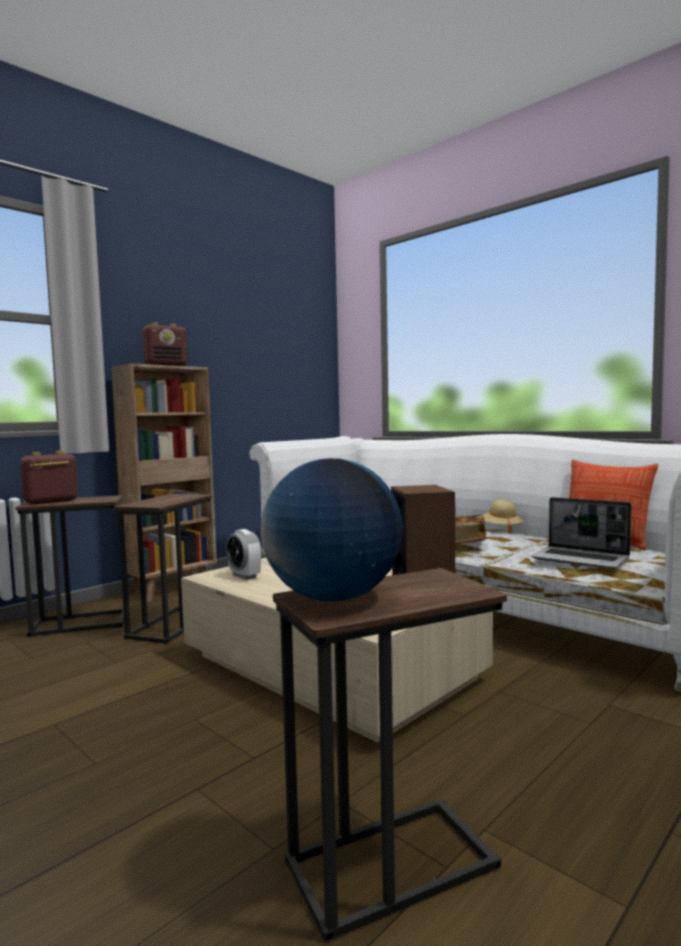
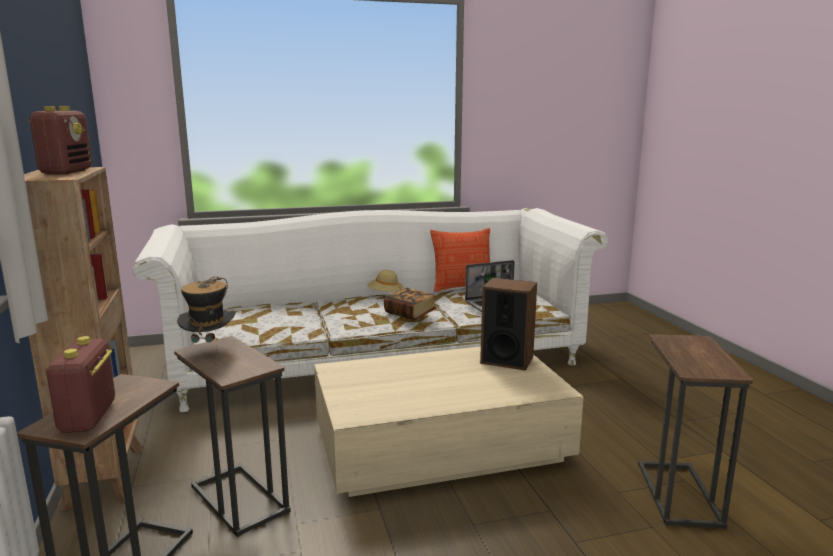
camera: 60 degrees left, 10 degrees up
alarm clock [226,529,262,580] -> none
globe [261,458,403,602] -> none
none -> hat [177,277,236,358]

